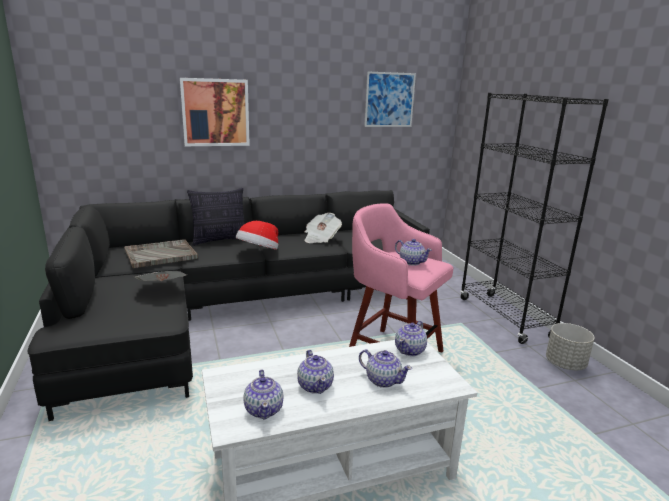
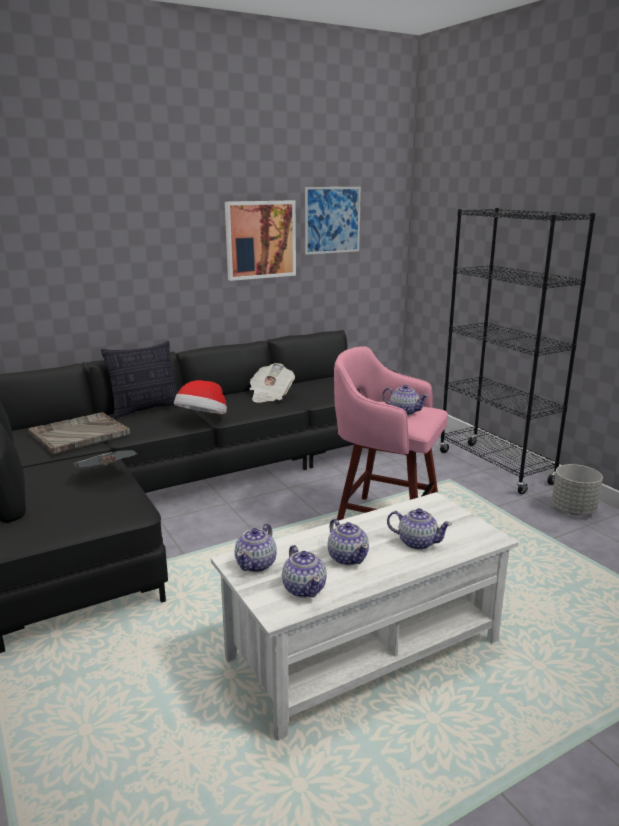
camera: 10 degrees left, 0 degrees up
picture [180,78,250,146] -> picture moved to [225,200,296,281]
teapot [395,321,427,356] -> teapot moved to [235,523,276,572]

